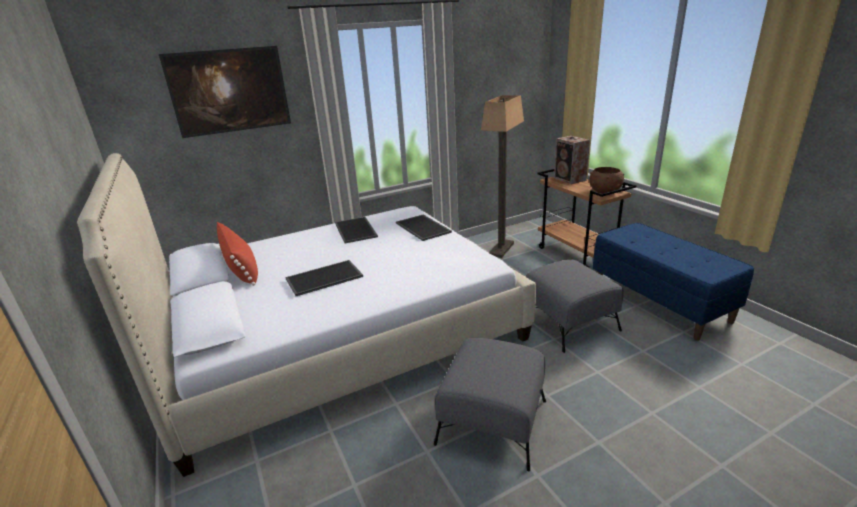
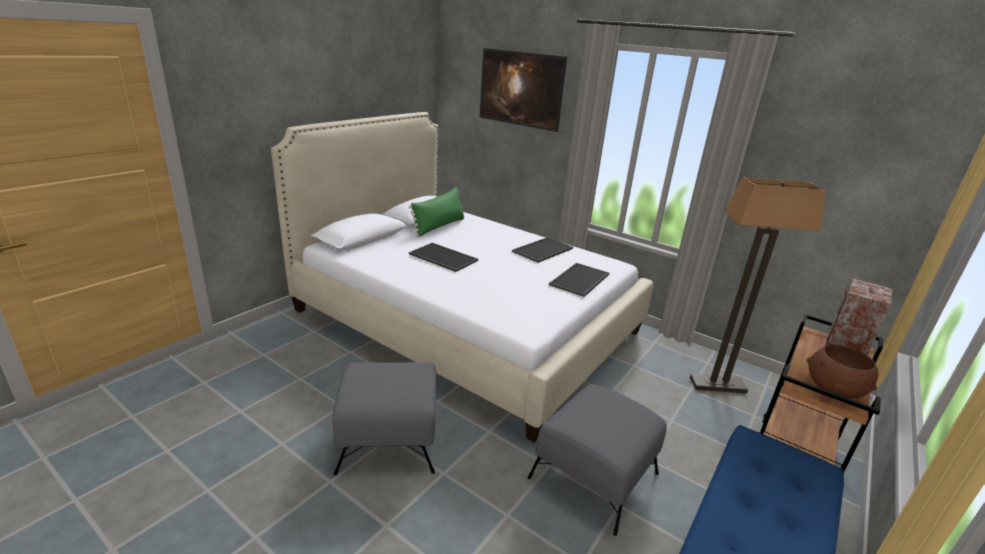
camera: 60 degrees right, 0 degrees up
red pillow [217,222,258,286] -> green pillow [409,187,464,237]

